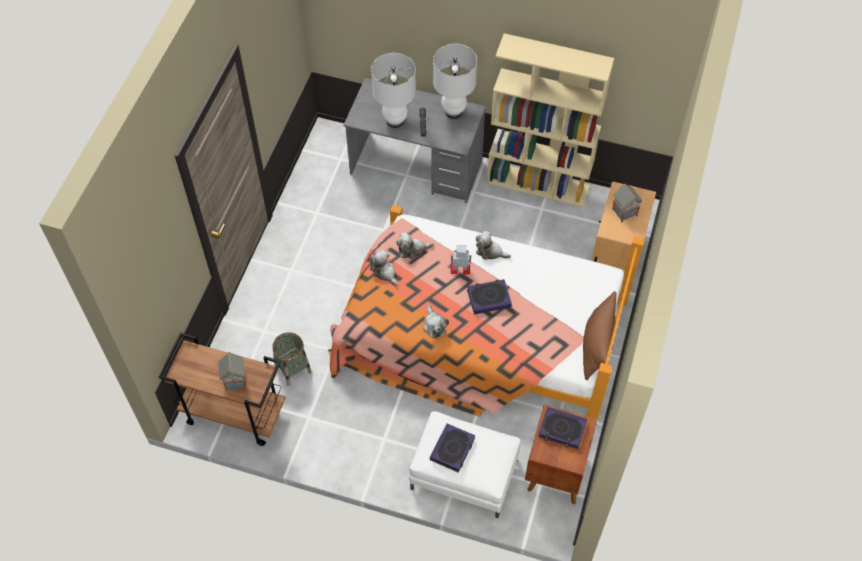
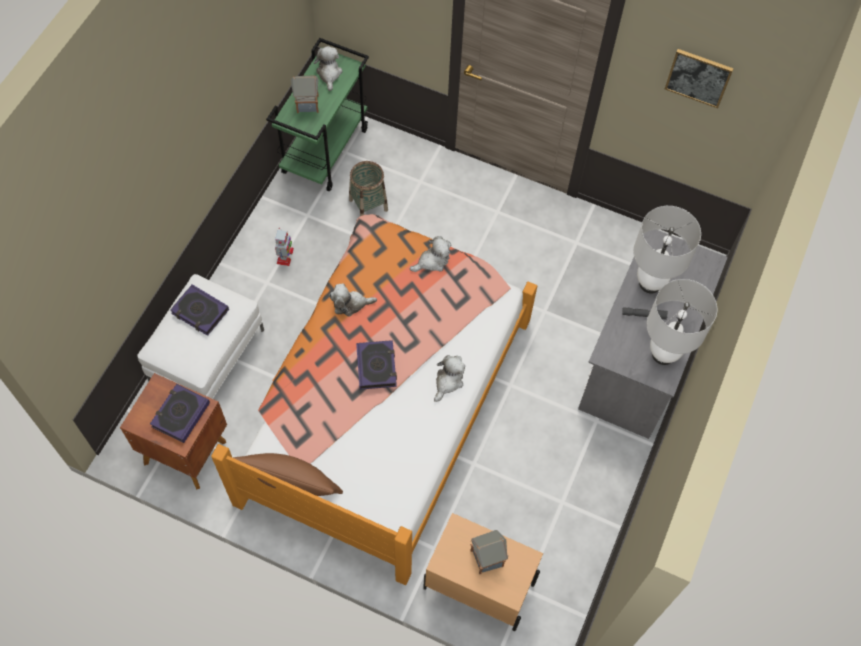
camera: 95 degrees right, 5 degrees up
brown cart [159,333,285,446] -> green cart [266,38,369,192]
plush toy [396,232,434,259] -> plush toy moved to [314,46,342,91]
toy robot [450,245,472,275] -> toy robot moved to [275,228,294,266]
beige bookcase [487,33,614,207] -> none
none -> picture [665,49,734,108]

